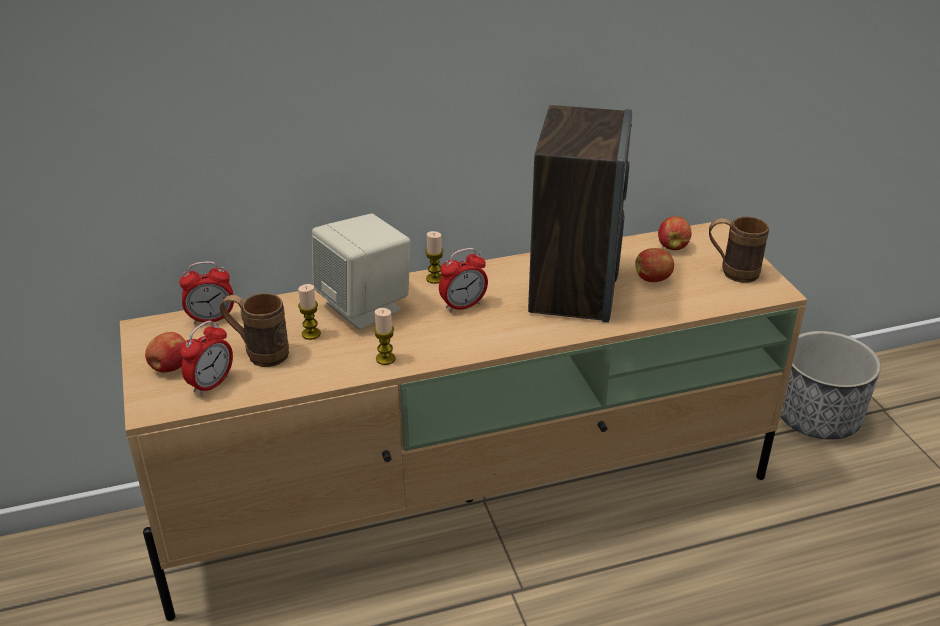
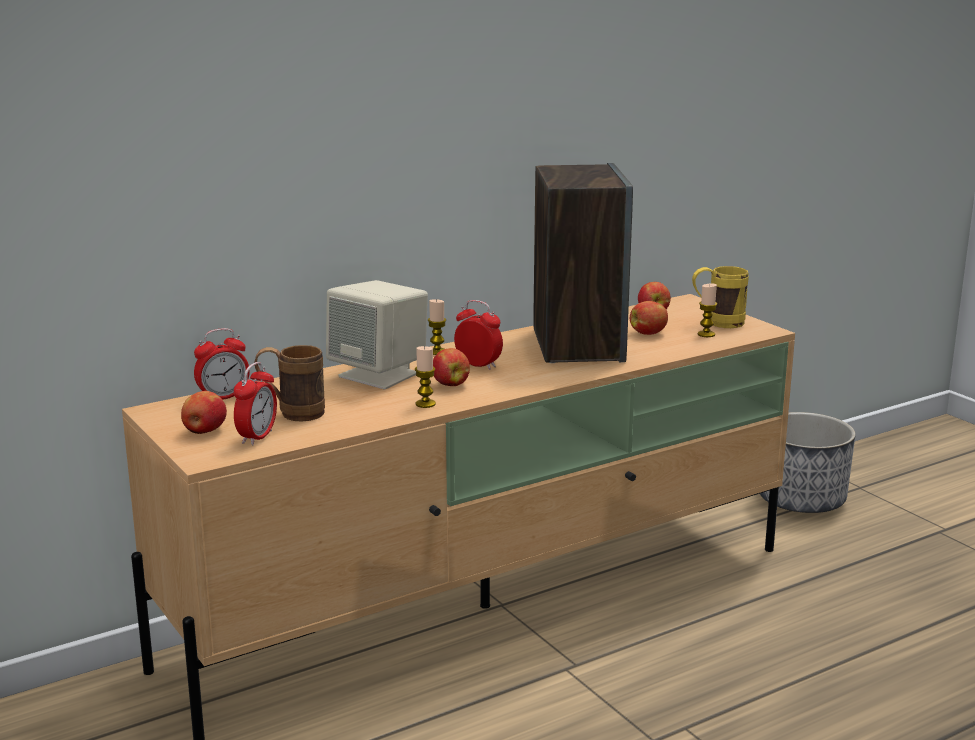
camera: 15 degrees left, 15 degrees down
candle [298,284,321,340] -> candle moved to [698,284,717,337]
alarm clock [439,248,488,313] -> alarm clock turned 105 degrees counterclockwise [454,300,503,370]
brown mug [709,217,769,283] -> yellow mug [692,266,749,328]
none -> apple [433,348,470,386]

